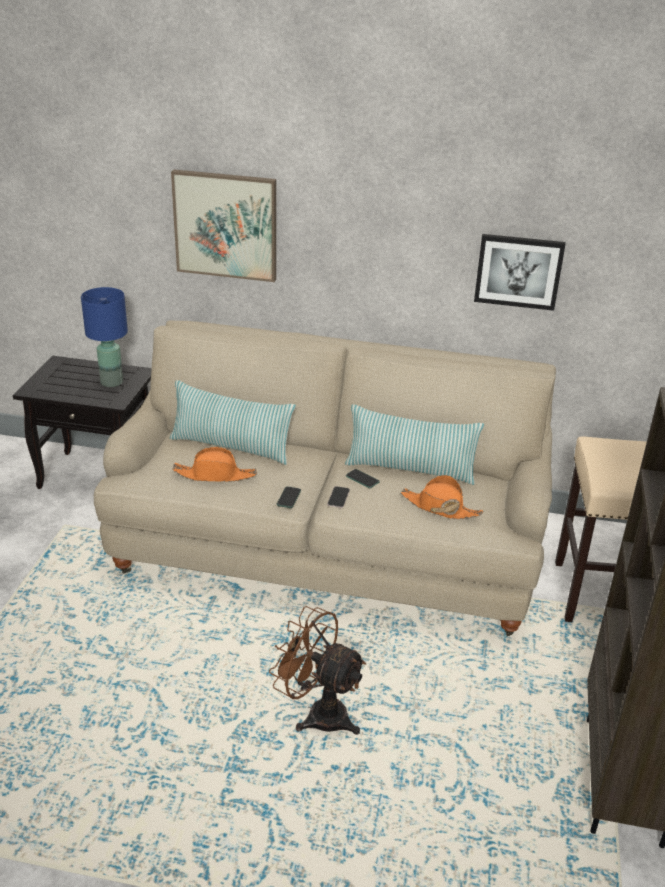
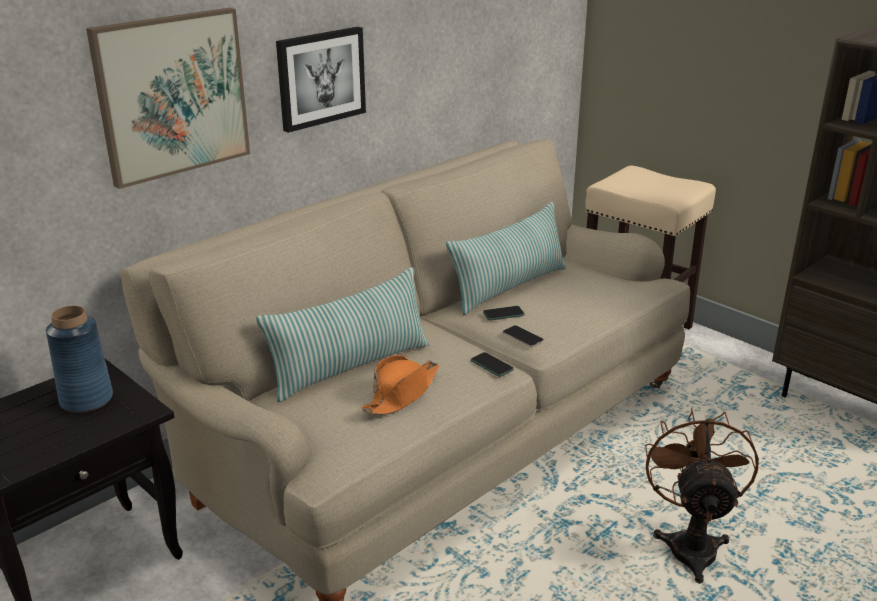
camera: 55 degrees left, 5 degrees down
blue table lamp [81,287,128,387] -> blue vase [46,306,113,413]
brown fan [269,606,366,735] -> brown fan turned 120 degrees clockwise [645,408,759,584]
orange hat [401,475,483,520] -> none
picture [474,234,565,311] -> picture moved to [276,27,366,133]

